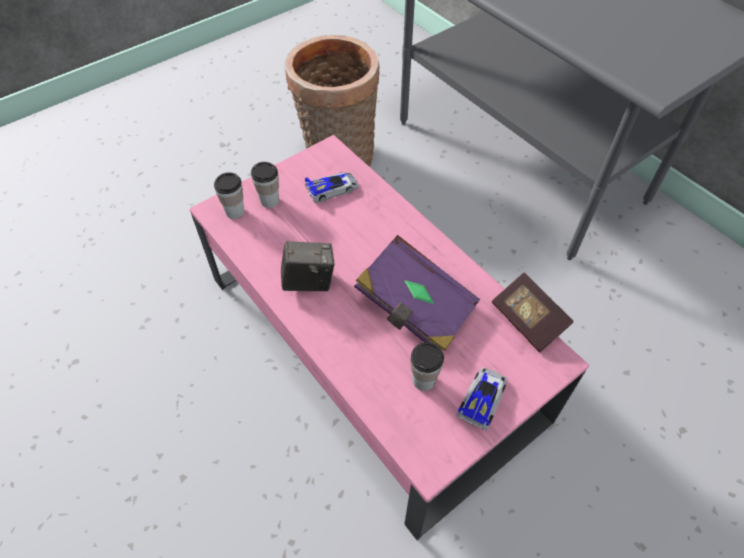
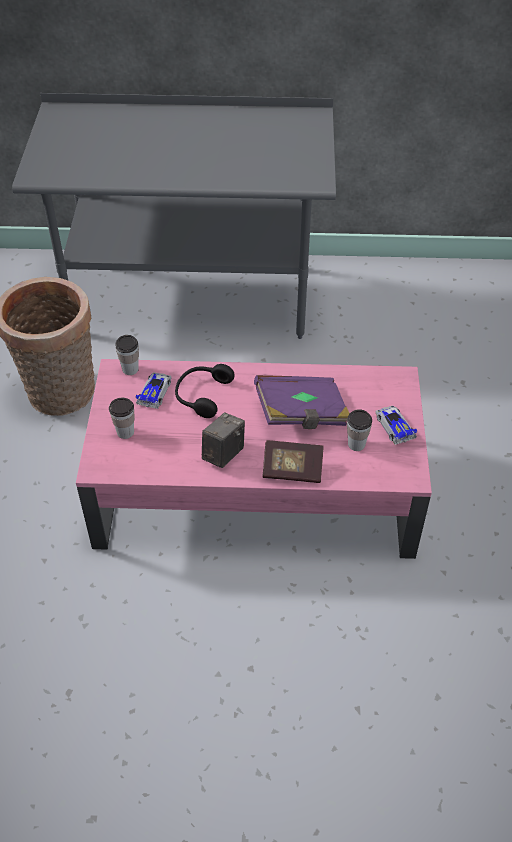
camera: 50 degrees left, 5 degrees down
cup [214,172,245,219] -> cup moved to [115,335,139,375]
book [492,272,573,352] -> book moved to [263,440,324,483]
none -> black headphones [175,364,235,418]

